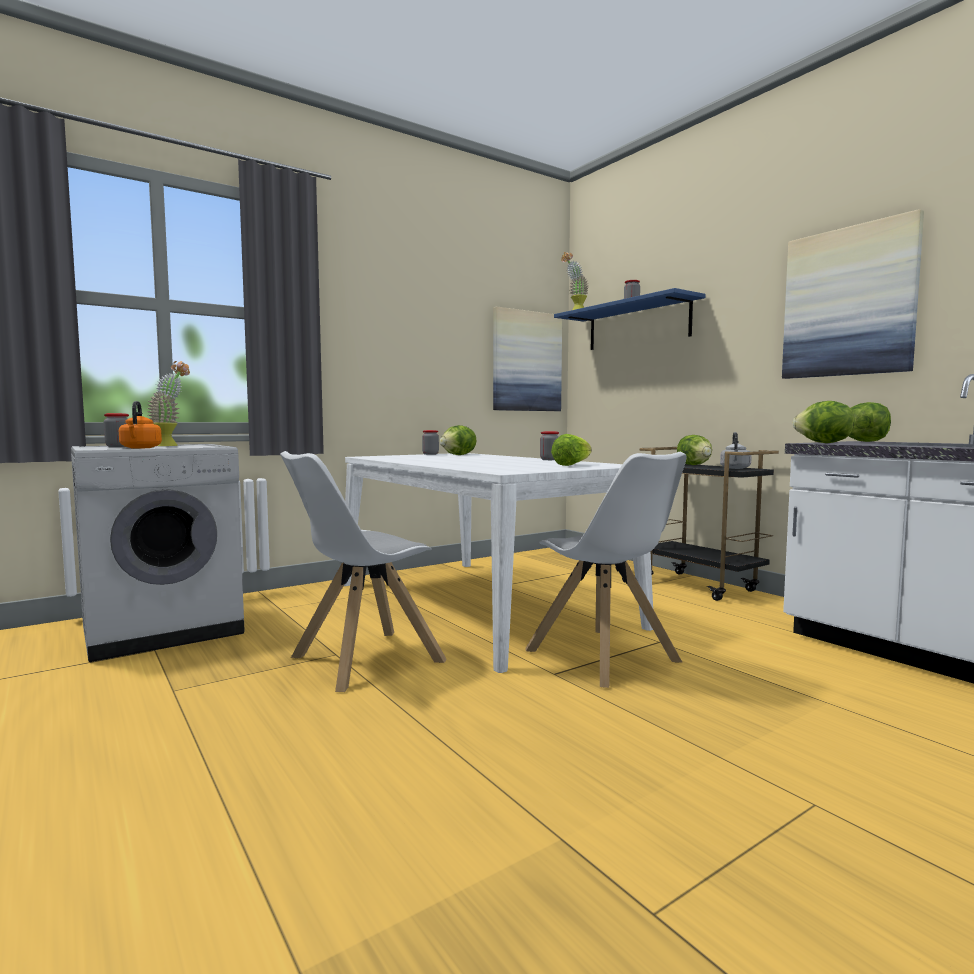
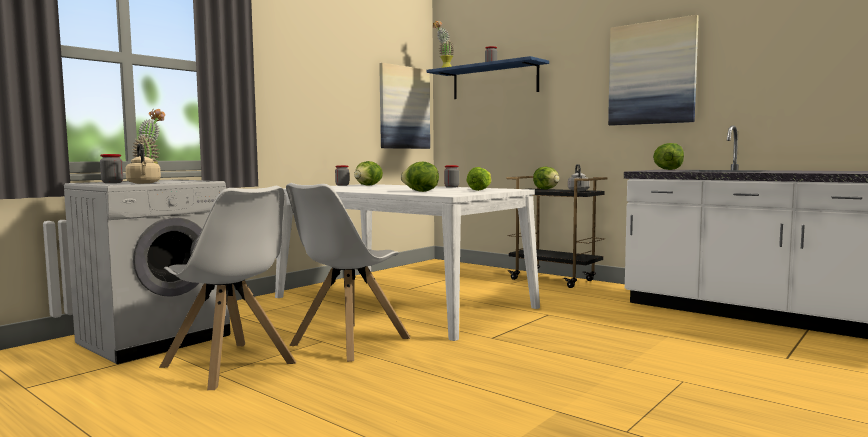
camera: 15 degrees left, 0 degrees up
orange kettle [119,401,162,449] -> beige kettle [125,144,161,184]
chair [526,452,687,688] -> chair moved to [159,186,296,390]
lettuce [792,401,855,443] -> lettuce moved to [401,162,439,192]

